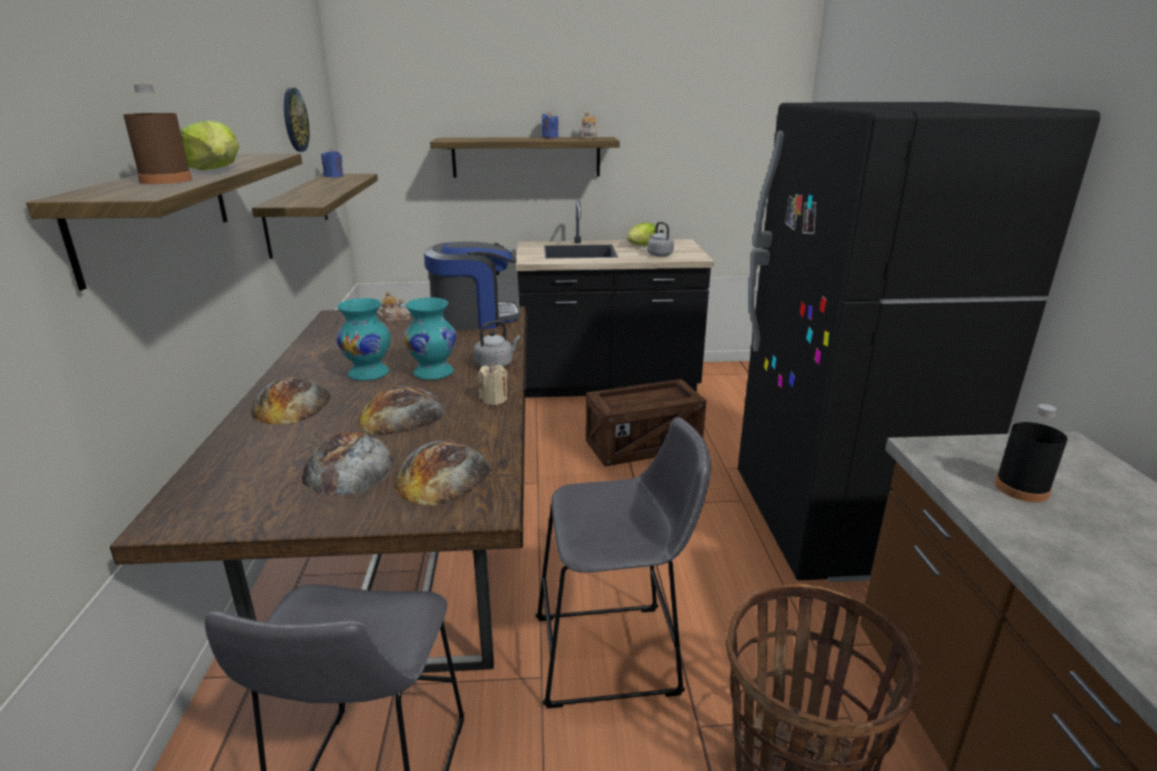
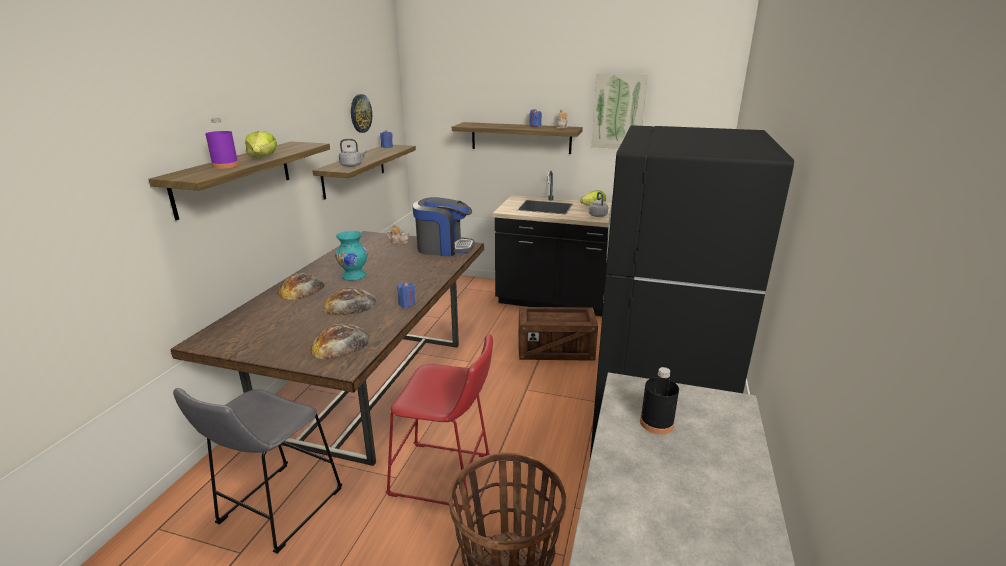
camera: 20 degrees right, 0 degrees up
brown bottle [123,84,192,184] -> purple bottle [205,117,239,169]
bread [302,432,394,496] -> none
turquoise vase [403,297,456,380] -> none
grey kettle [474,320,520,367] -> grey kettle moved to [339,139,367,167]
beige candle [478,363,507,405] -> blue candle [397,282,415,307]
grey stool [536,418,711,709] -> red stool [386,334,493,510]
none -> picture [591,73,648,149]

